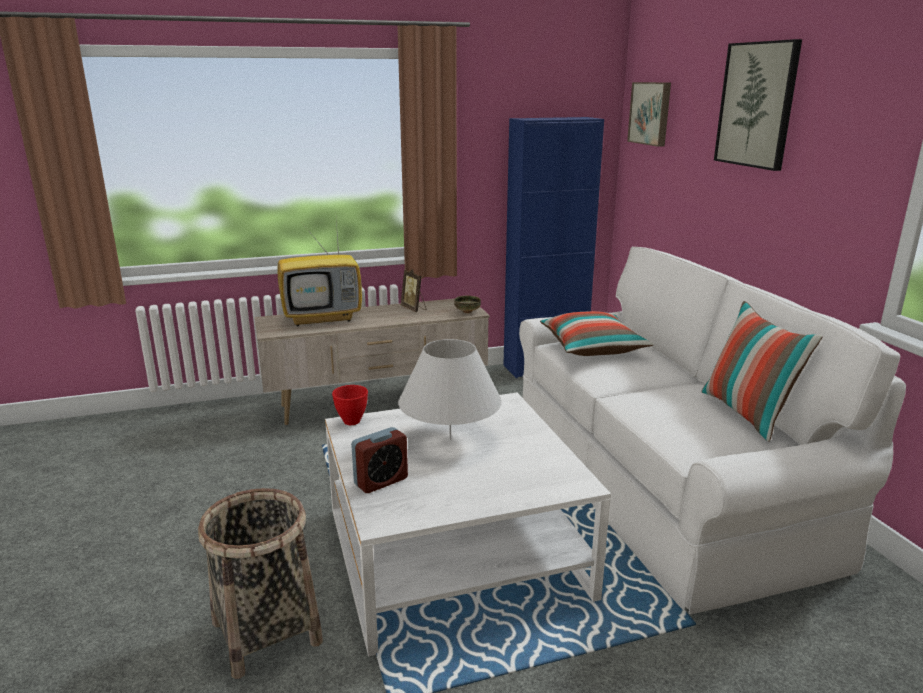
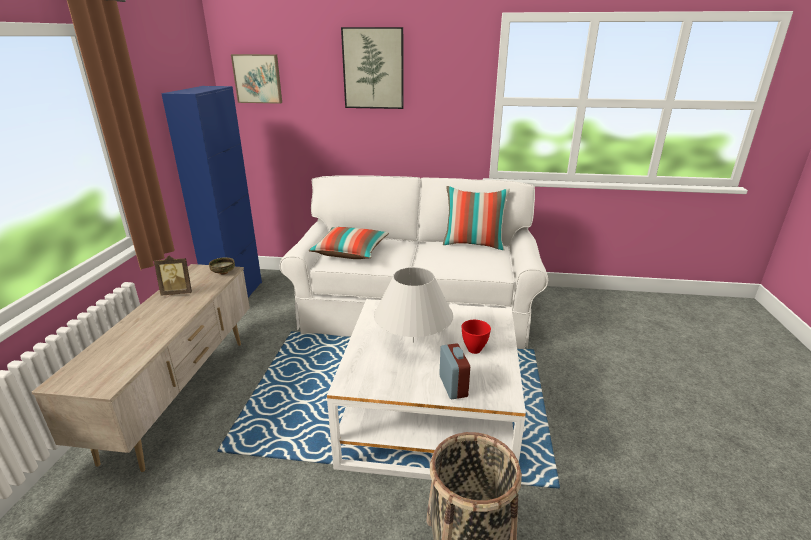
camera: 65 degrees left, 5 degrees up
television [277,220,362,326] -> none
red bowl [332,385,368,425] -> red bowl moved to [461,320,491,354]

